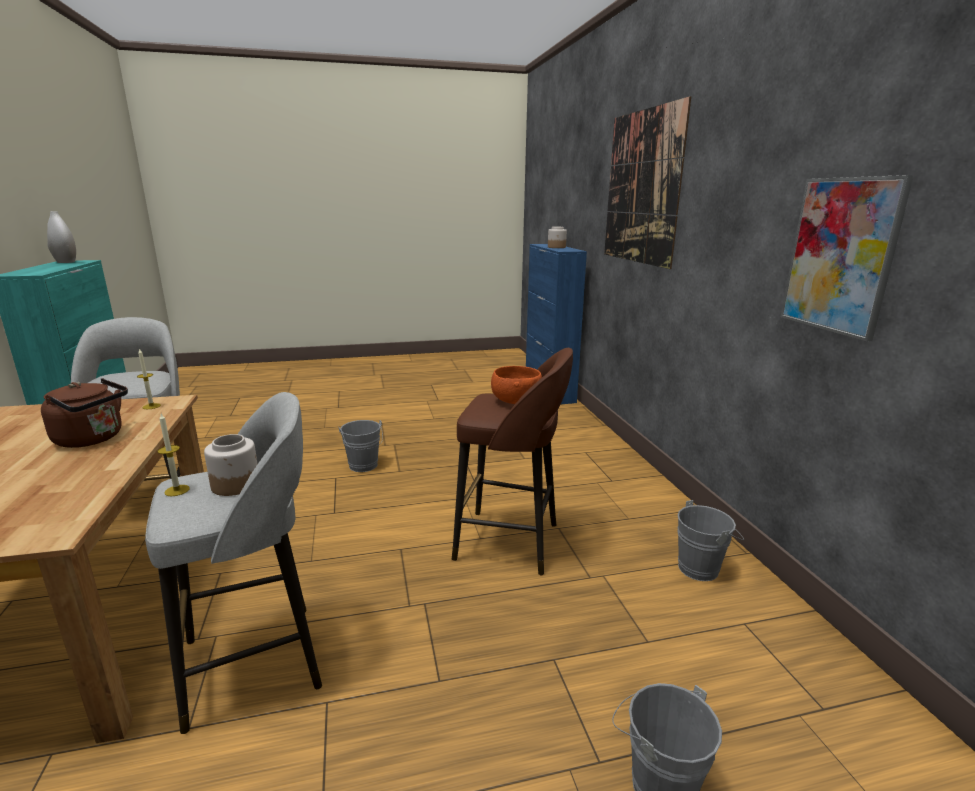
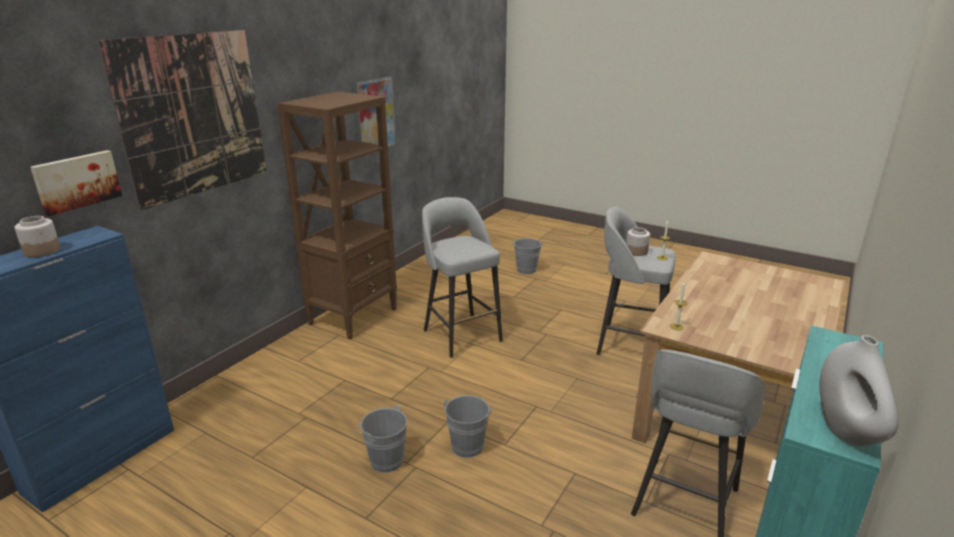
camera: 135 degrees left, 5 degrees up
brown kettle [41,378,128,448] -> none
brown stool [452,348,573,575] -> grey stool [422,197,503,358]
orange bowl [491,366,542,404] -> none
grey bucket [677,500,744,581] -> grey bucket moved to [354,405,407,473]
none -> picture [30,150,122,216]
none -> brown bookcase [277,92,397,339]

